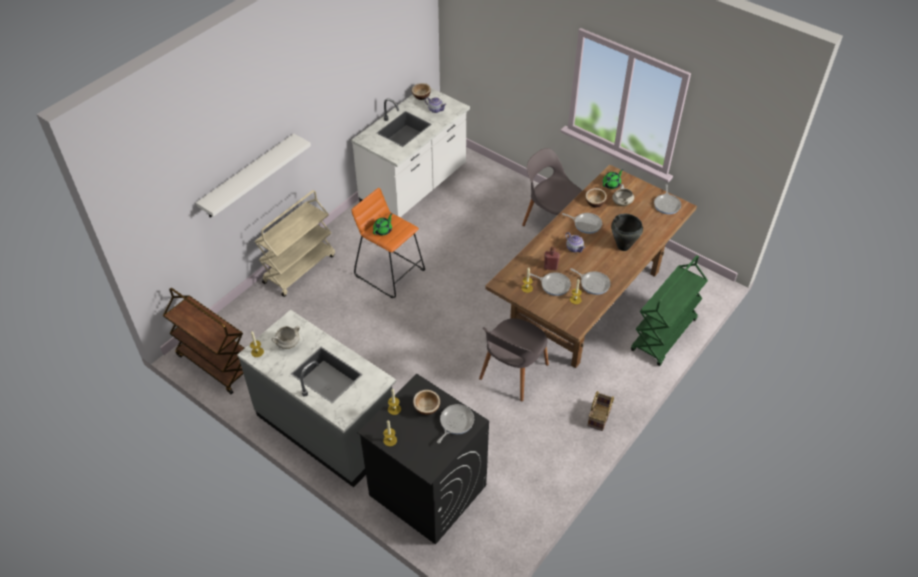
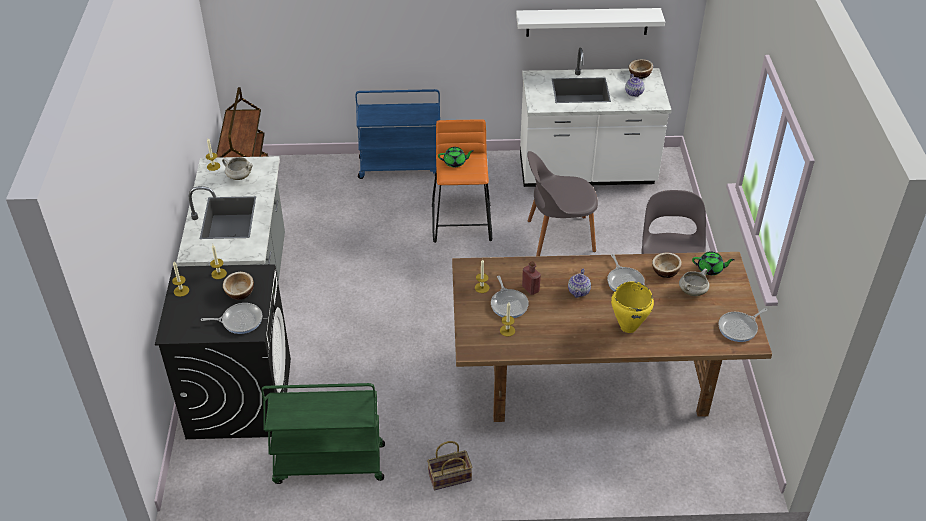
camera: 50 degrees right, 5 degrees down
white shelf [196,134,311,217] -> white shelf moved to [516,8,665,37]
beige cart [255,190,335,297] -> blue cart [356,89,440,179]
grey chair [479,318,549,401] -> grey chair moved to [527,151,598,256]
frying pan [570,268,610,295] -> none
black cooking pot [611,214,643,251] -> yellow cooking pot [611,281,654,333]
green cart [631,255,708,366] -> green cart moved to [261,383,385,484]

